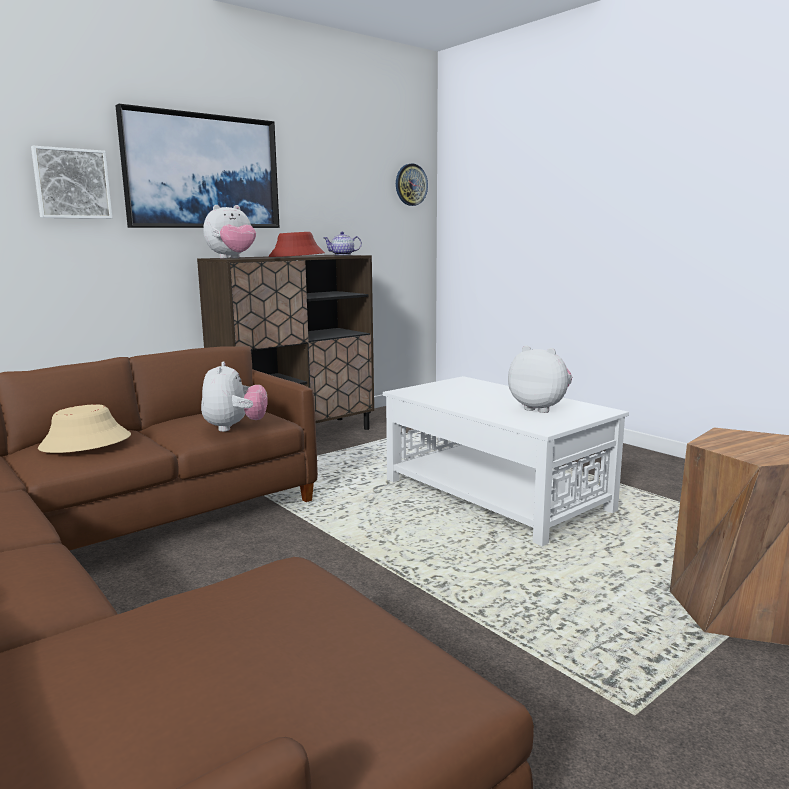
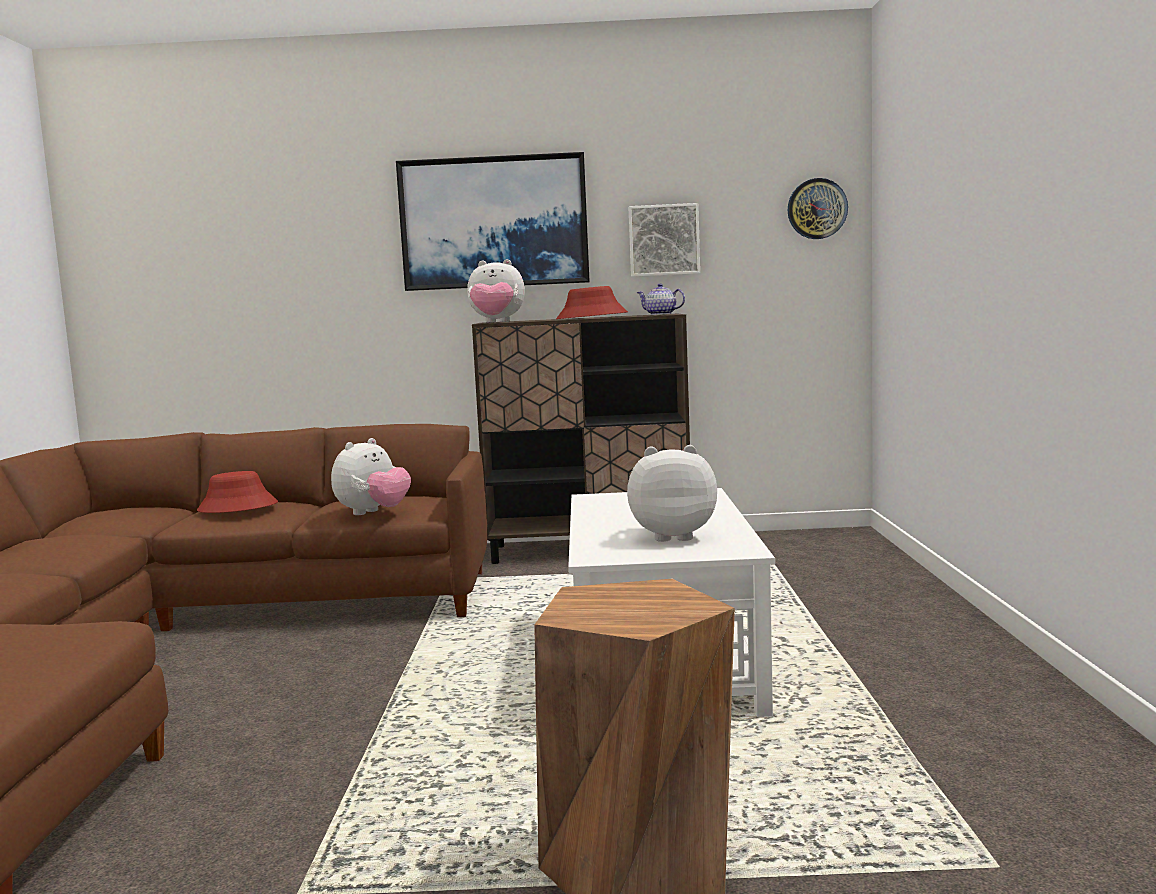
camera: 40 degrees right, 5 degrees down
picture [31,146,112,219] -> picture moved to [628,203,700,277]
beige hat [38,404,131,453] -> red hat [197,471,278,513]
plush toy [508,345,572,413] -> plush toy turned 75 degrees counterclockwise [627,445,717,542]

